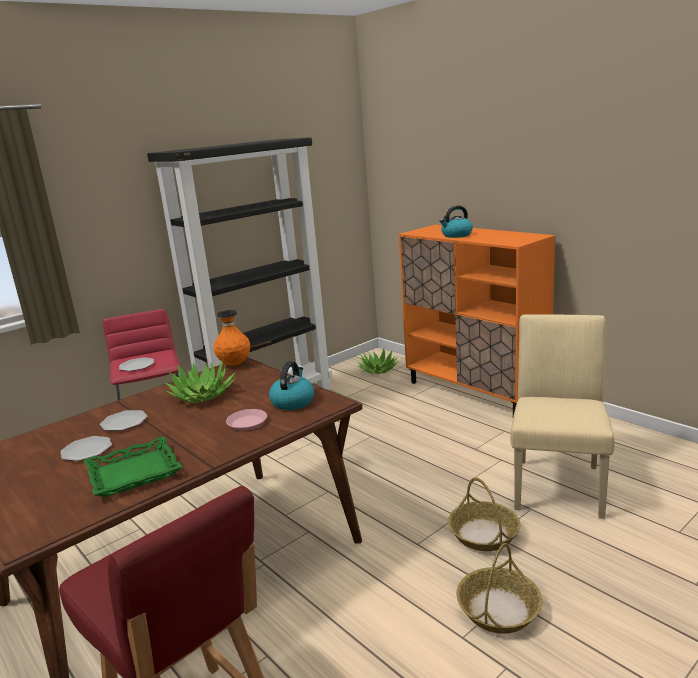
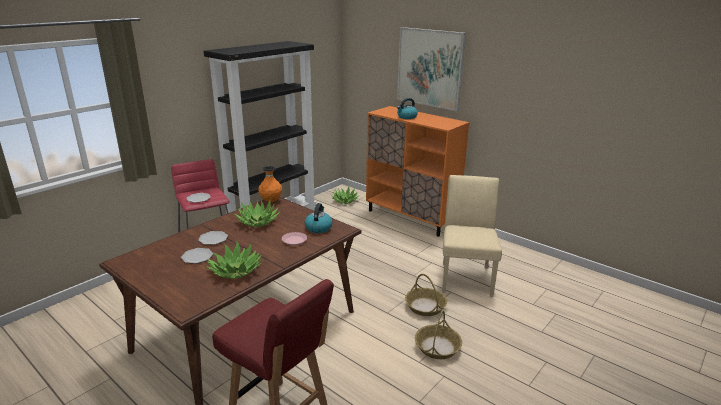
camera: 10 degrees left, 5 degrees up
green tray [84,436,182,497] -> potted plant [206,241,262,279]
none -> picture [397,27,466,111]

